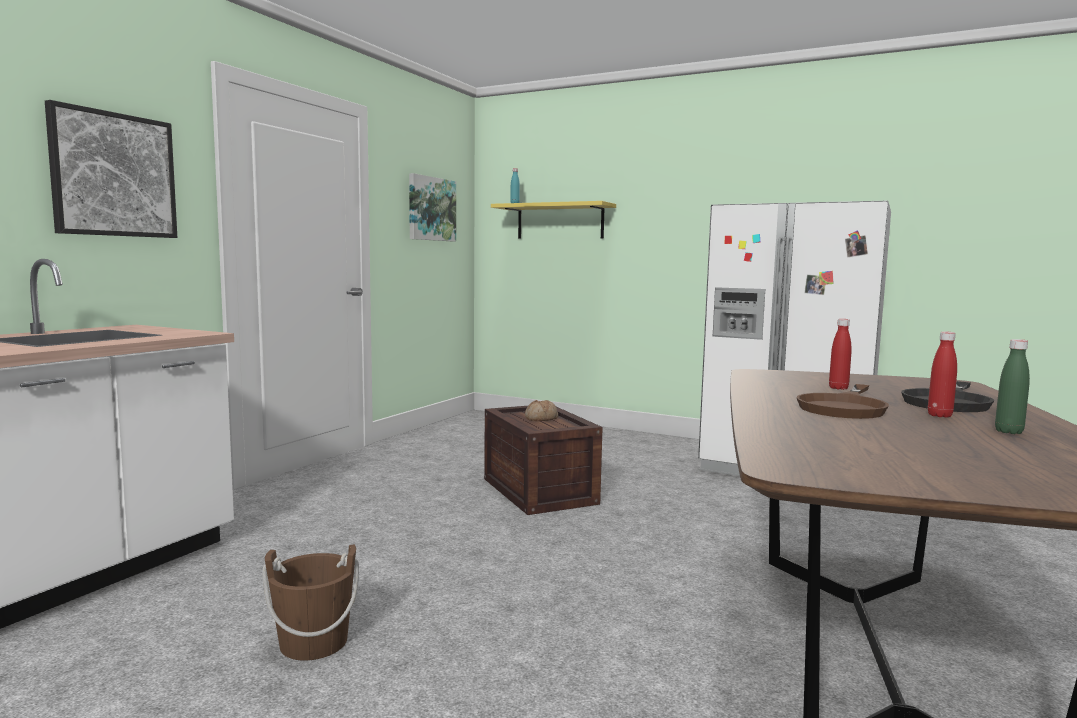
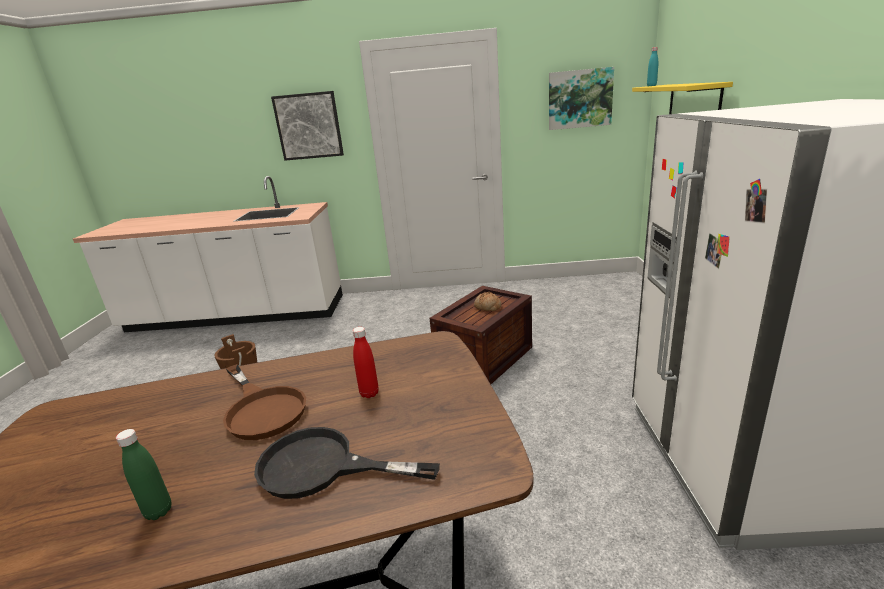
camera: 65 degrees right, 15 degrees up
brown frying pan [796,384,889,419] -> brown frying pan turned 135 degrees counterclockwise [223,364,306,440]
red bottle [928,331,957,418] -> none

